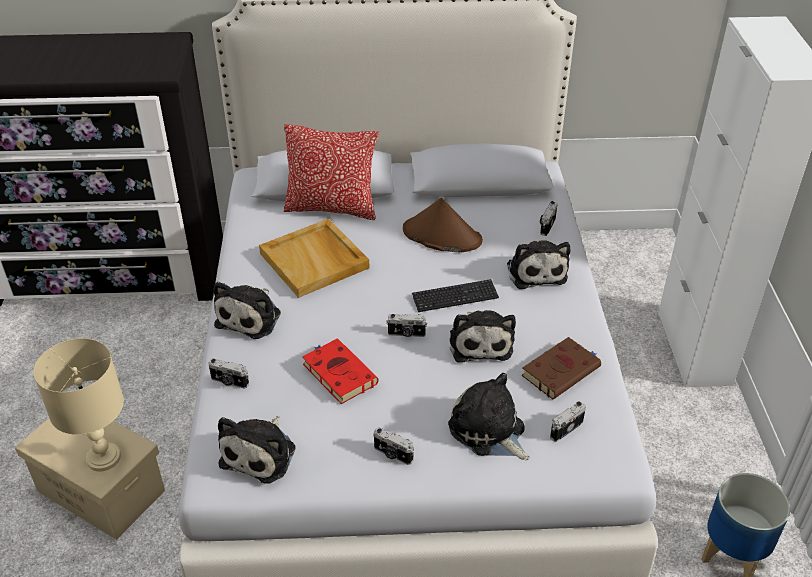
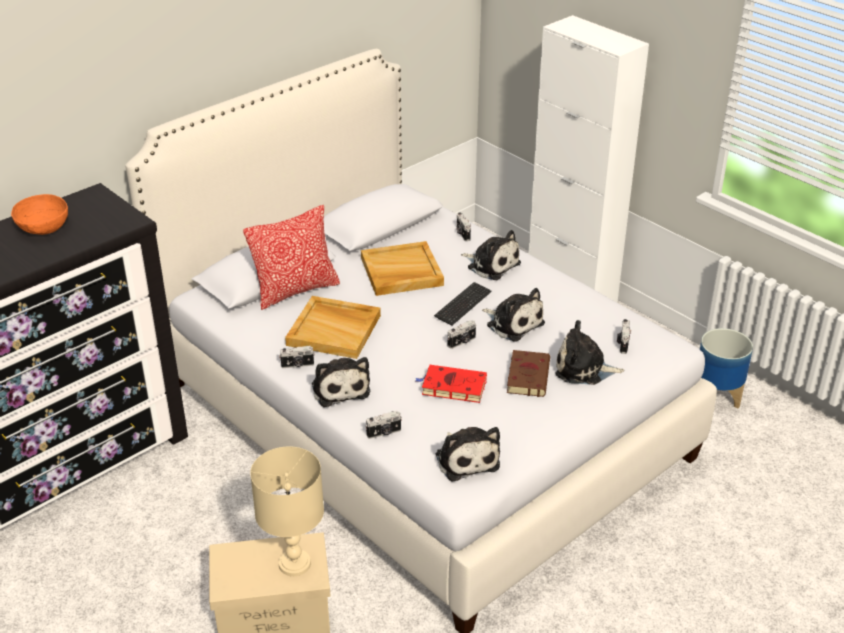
camera: 40 degrees left, 5 degrees down
camera [374,427,414,465] -> camera moved to [279,346,315,368]
brown hat [403,198,483,252] -> beige tray [361,241,444,296]
brown book [521,337,601,399] -> brown book moved to [507,350,550,397]
none -> orange bowl [11,194,68,235]

